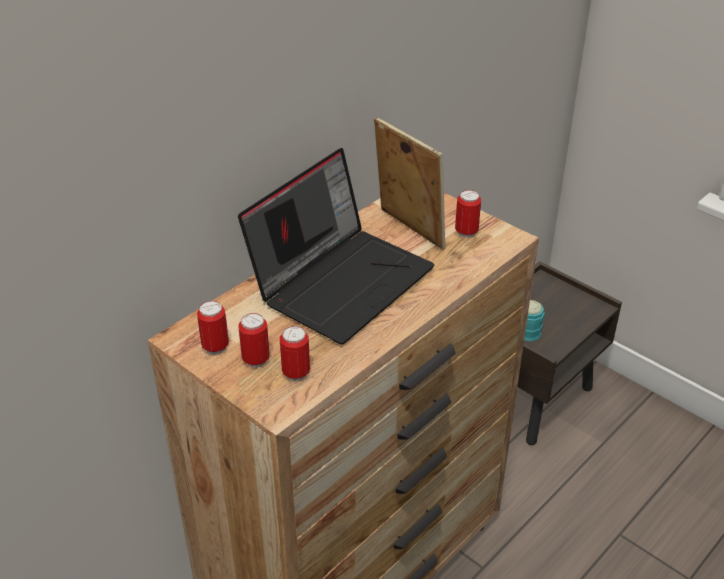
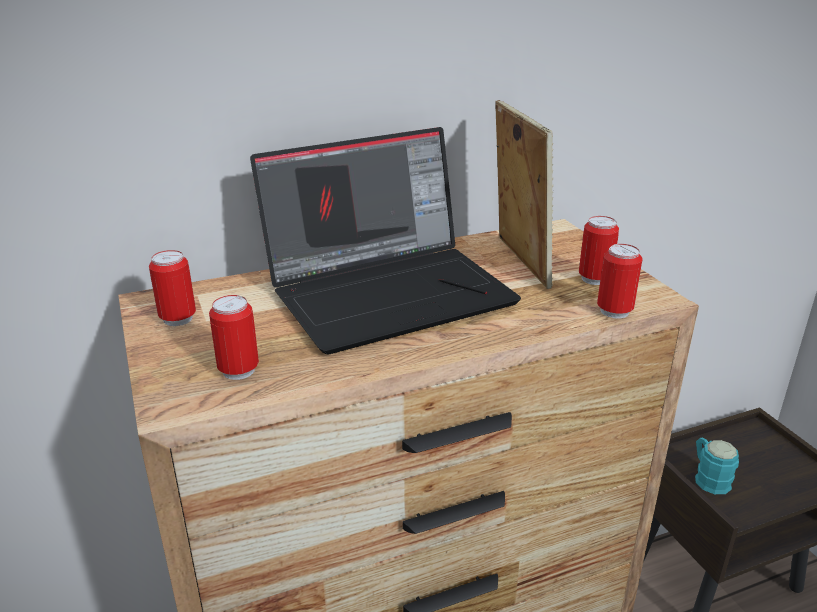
camera: 25 degrees right, 10 degrees down
can [238,313,270,367] -> can moved to [597,244,642,319]

